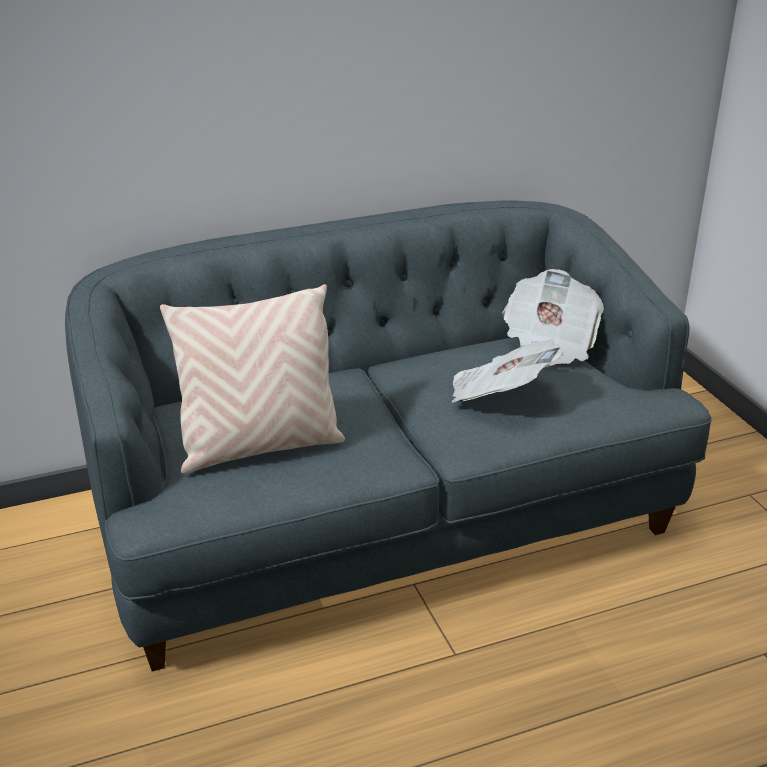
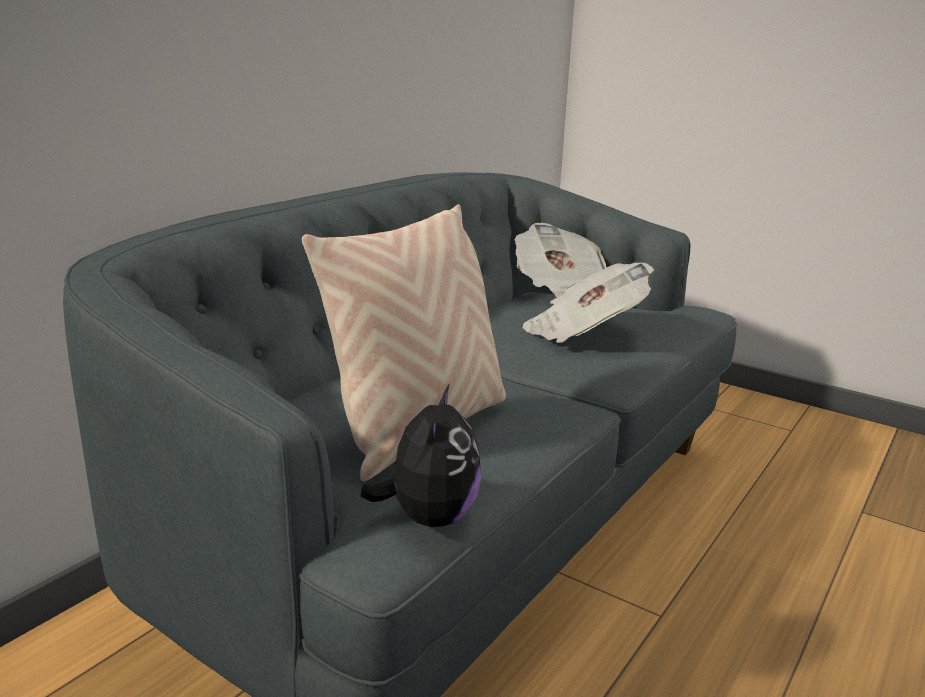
camera: 35 degrees left, 10 degrees down
none -> plush toy [360,383,481,527]

